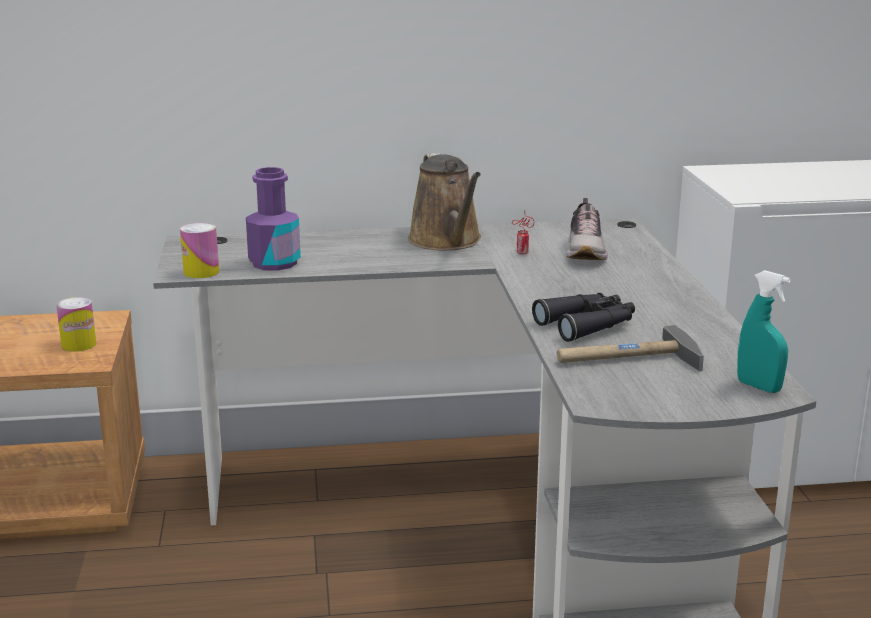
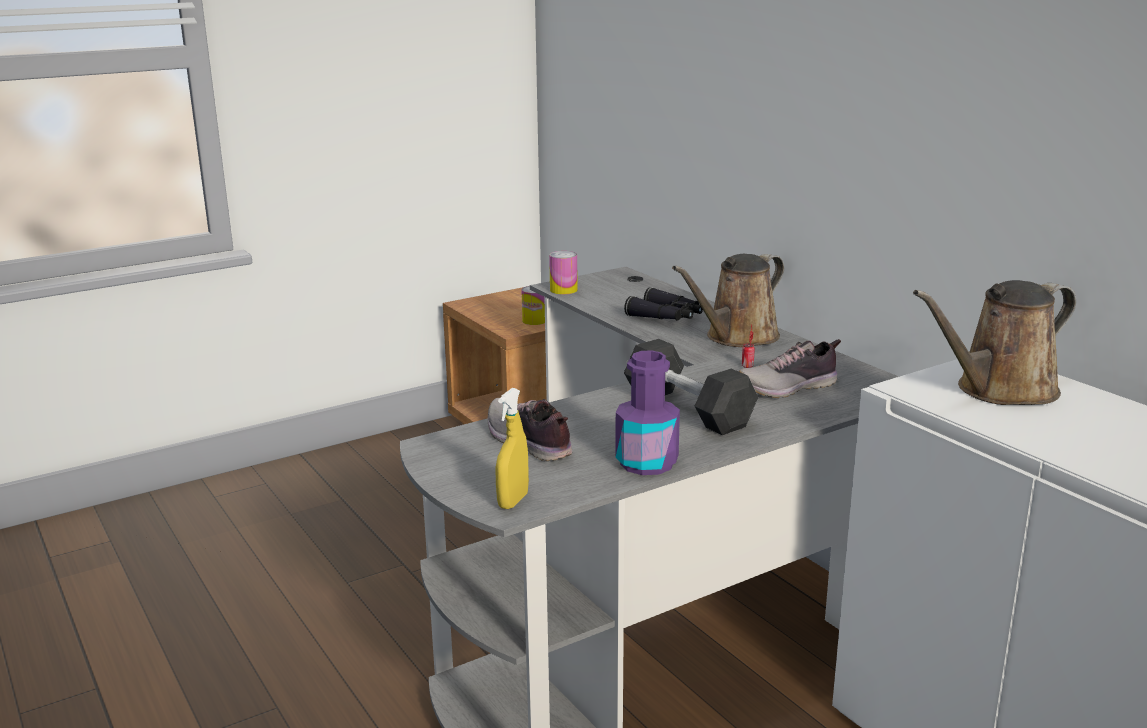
camera: 65 degrees right, 0 degrees up
purple bottle [246,167,301,271] -> purple bottle moved to [615,350,680,475]
black binoculars [532,293,635,342] -> black binoculars moved to [624,287,703,321]
hammer [557,325,704,371] -> shoe [488,397,572,461]
turquoise spray bottle [737,270,791,393] -> yellow spray bottle [496,388,529,509]
none -> black dumbbell [624,339,758,435]
none -> brown watering can [913,280,1076,405]

